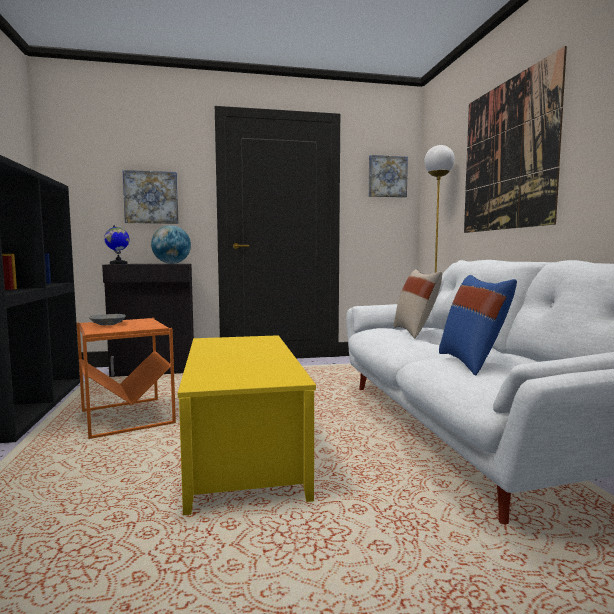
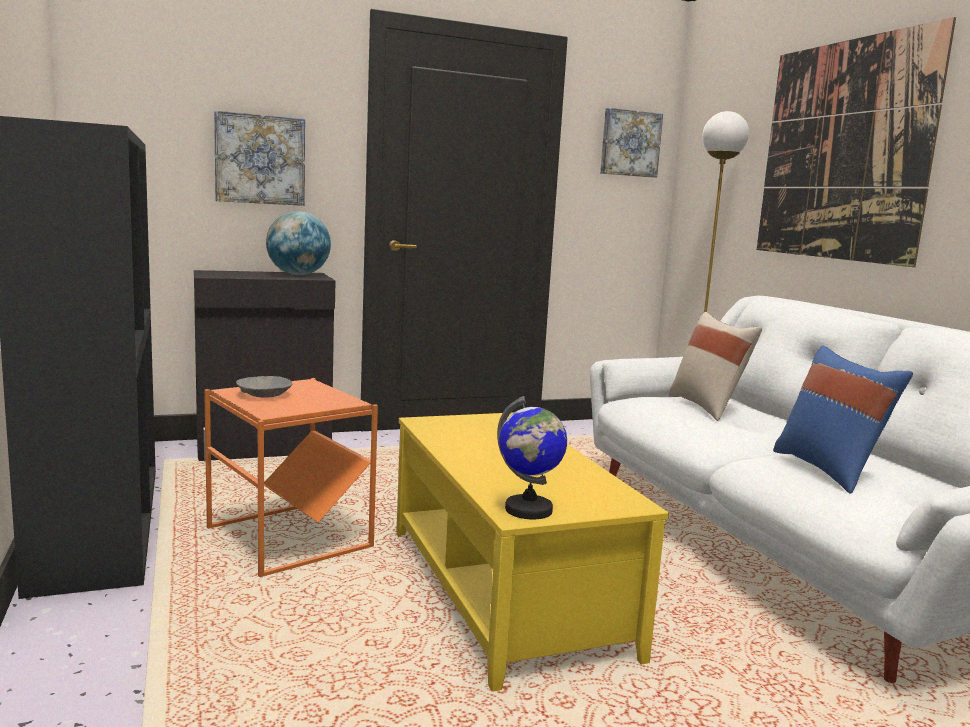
camera: 10 degrees left, 5 degrees up
globe [104,224,130,264] -> globe moved to [497,396,567,520]

